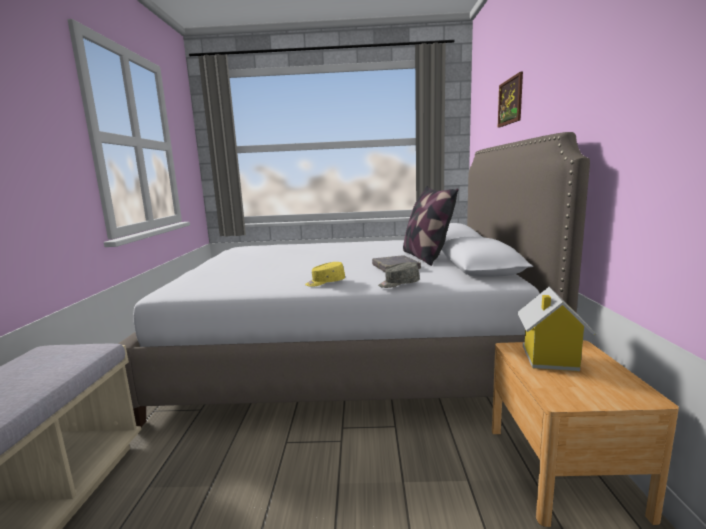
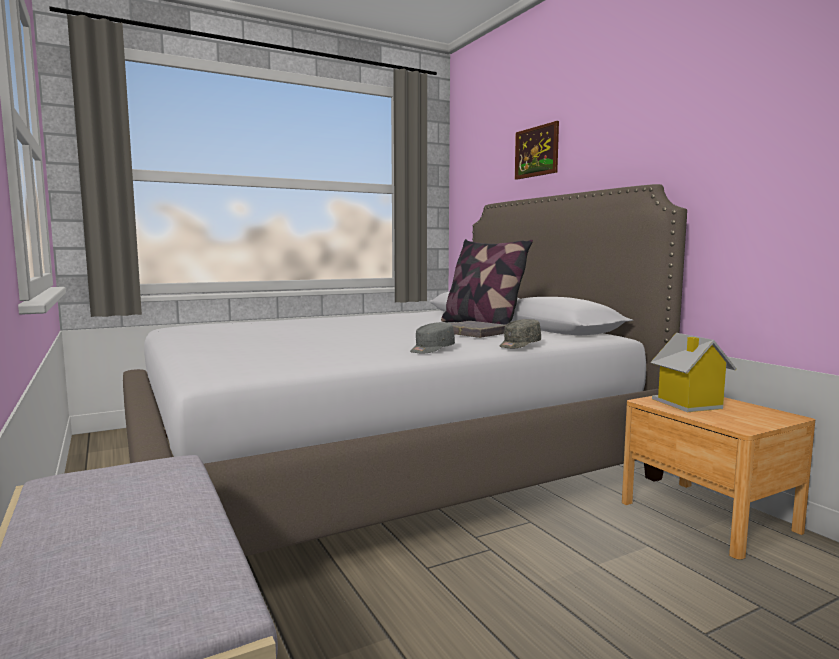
camera: 30 degrees left, 5 degrees down
yellow cap [305,262,345,287] -> grey cap [410,322,455,354]

